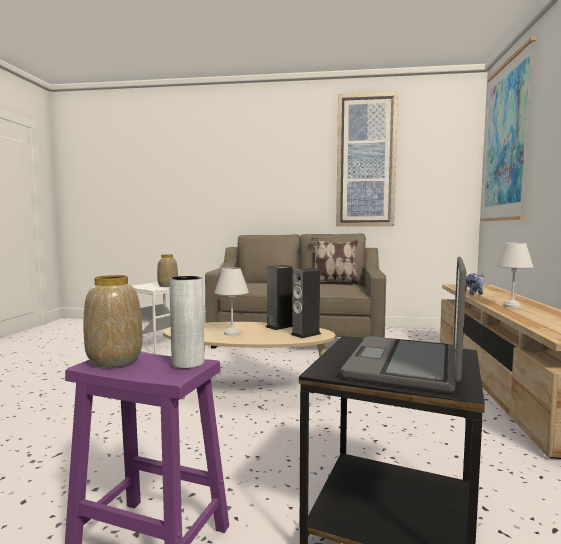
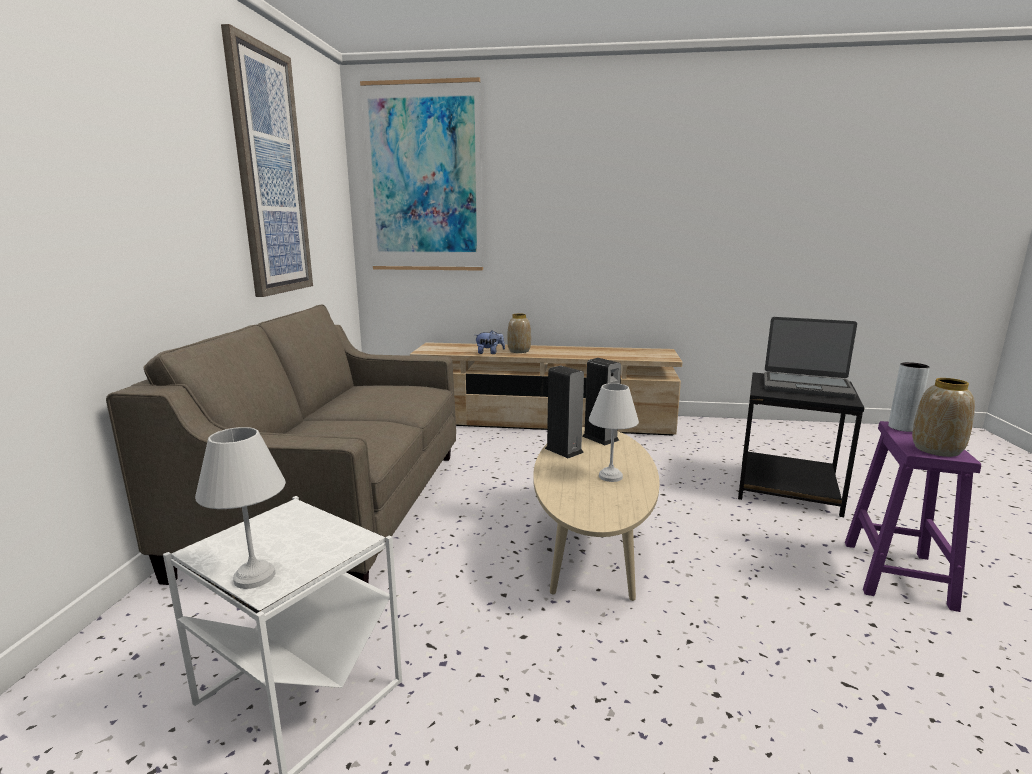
camera: 90 degrees left, 10 degrees up
vase [157,254,178,287] -> vase moved to [507,314,531,353]
pillow [311,238,359,285] -> none
white table lamp [496,243,533,308] -> white table lamp moved to [195,427,286,589]

